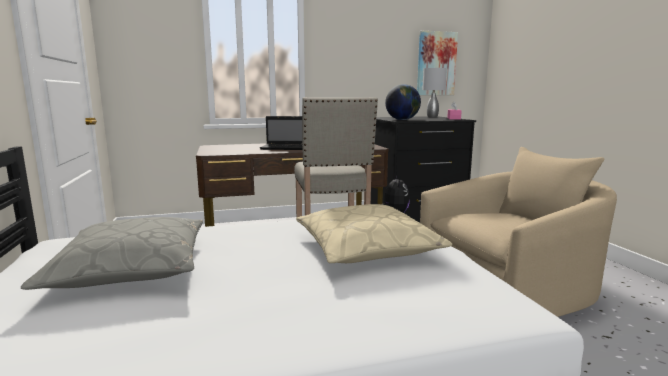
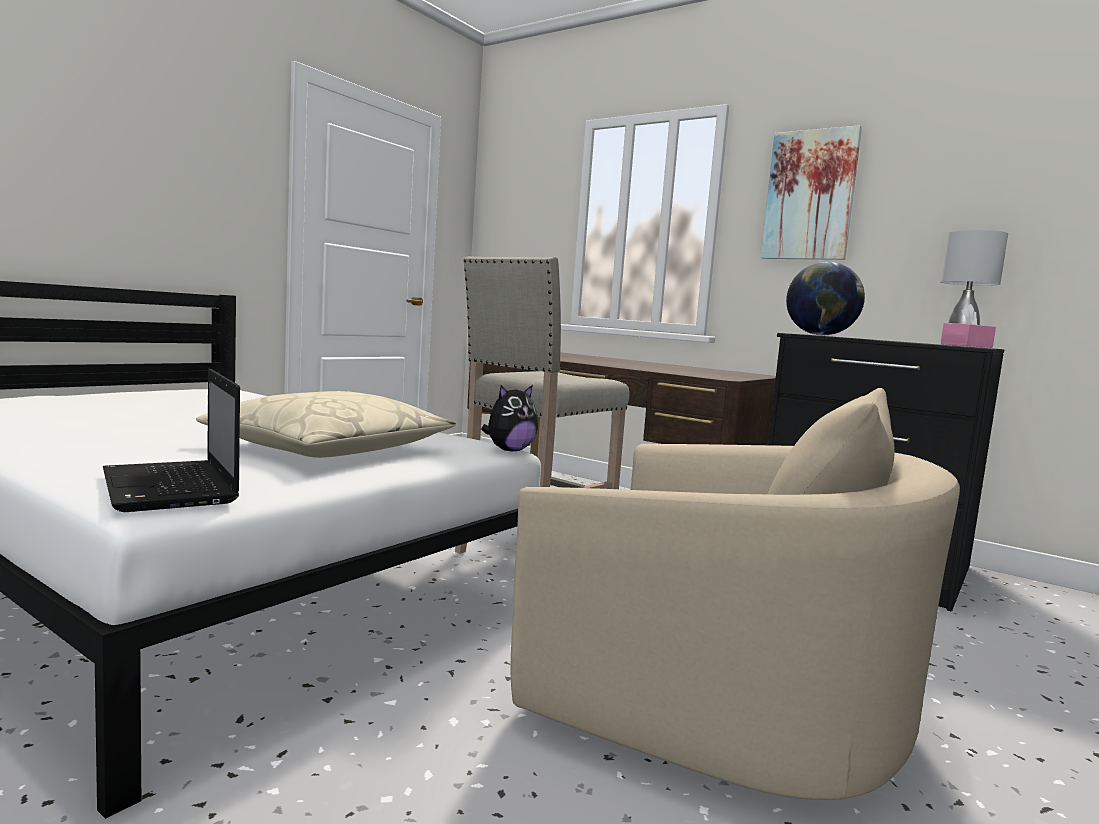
camera: 50 degrees right, 5 degrees down
grey pillow [20,217,203,290] -> none
laptop [260,116,303,150] -> laptop moved to [103,369,240,512]
picture [417,31,458,95] -> picture moved to [761,125,862,260]

